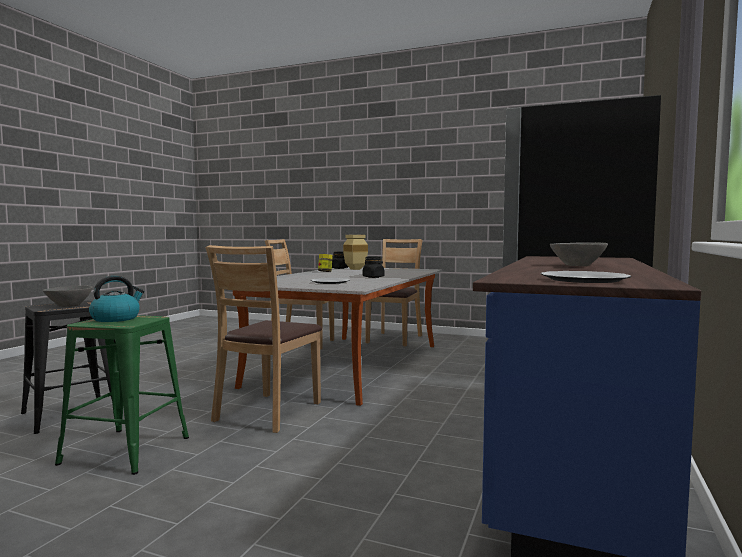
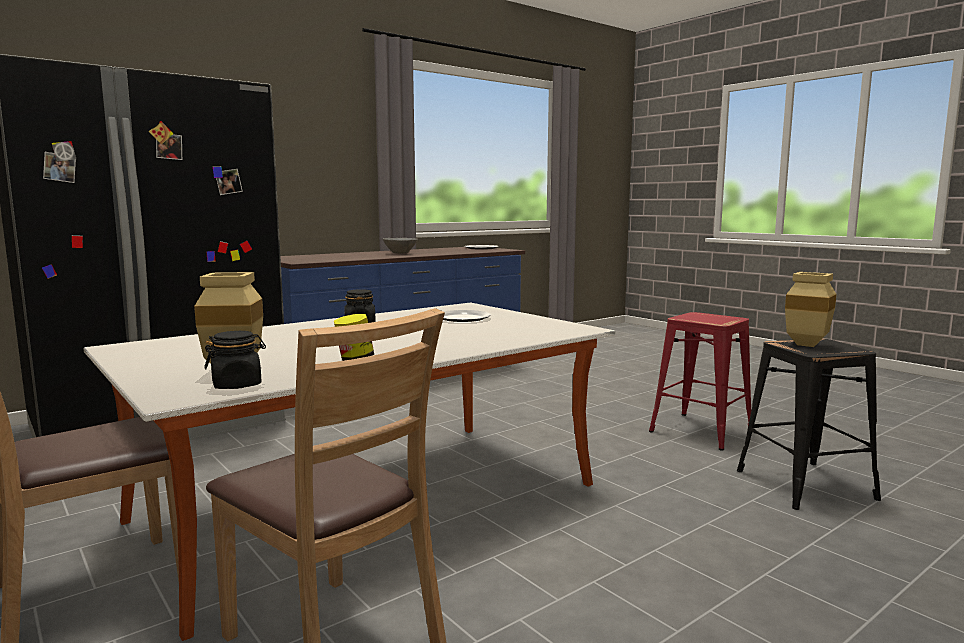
camera: 150 degrees left, 5 degrees up
grey bowl [43,285,93,307] -> beige vase [785,272,836,347]
green stool [55,315,189,475] -> red stool [649,312,752,451]
kettle [89,276,144,322] -> none
brown chair [205,245,322,433] -> none

